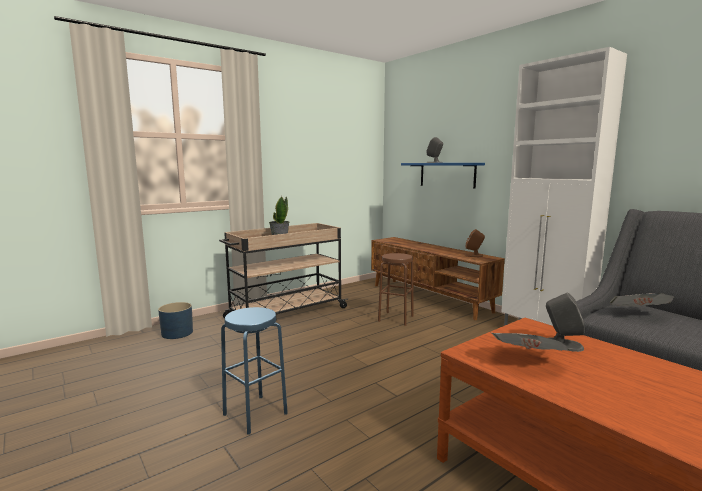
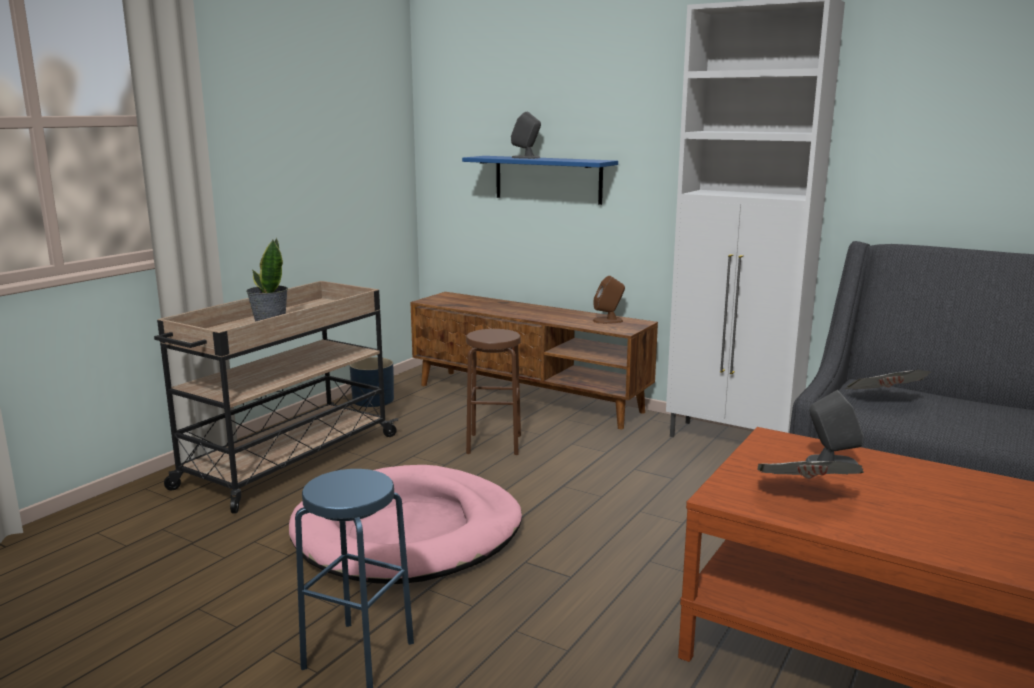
camera: 20 degrees left, 5 degrees up
blue planter [158,302,193,339] -> blue planter moved to [350,357,394,407]
none -> pink dog bed [289,465,522,584]

